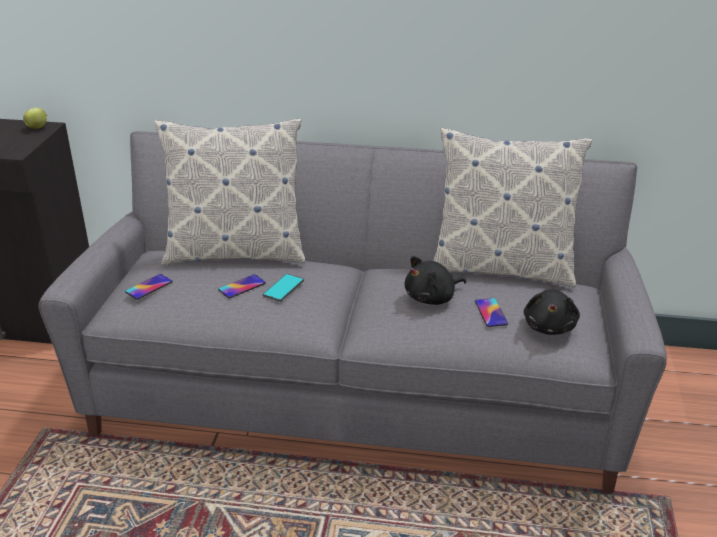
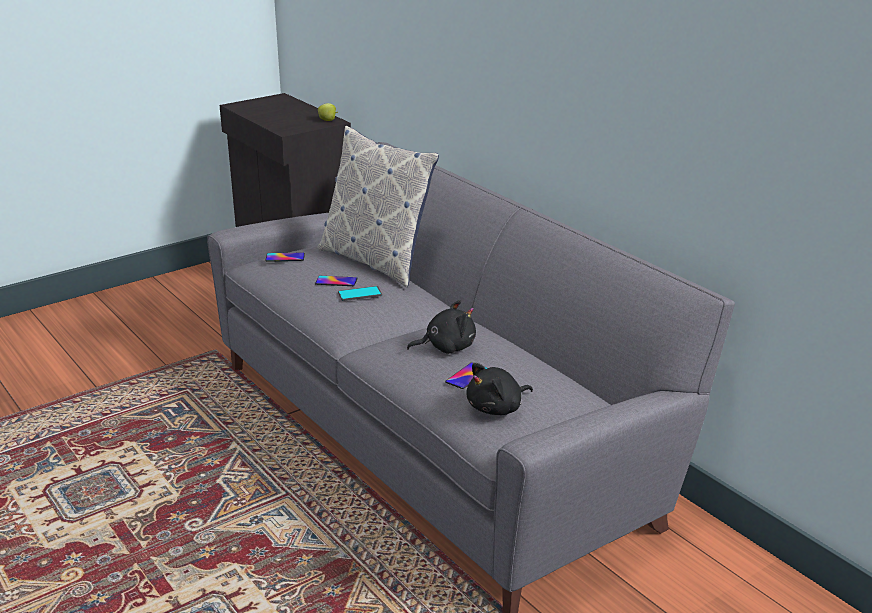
camera: 45 degrees right, 5 degrees down
black plush toy [405,256,466,305] -> black plush toy turned 150 degrees clockwise [407,300,476,354]
pillow [433,128,592,288] -> none

